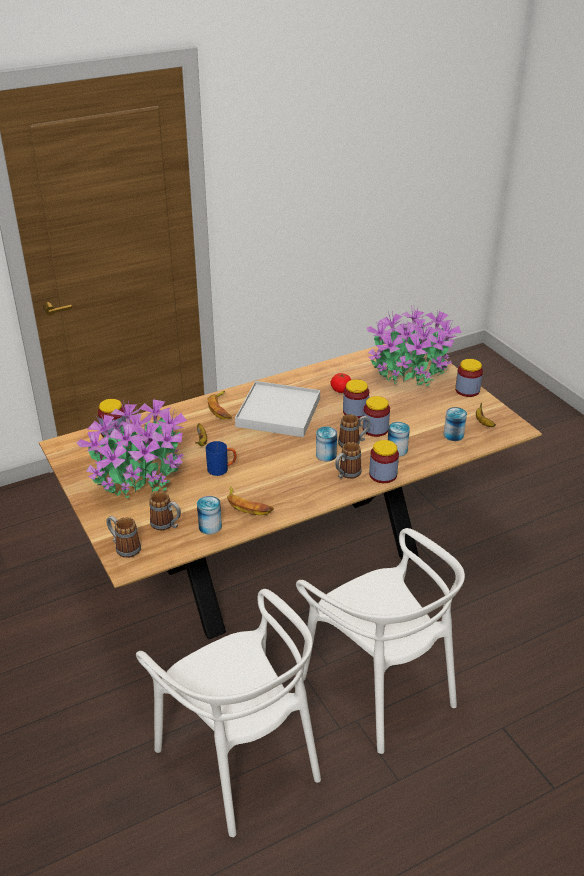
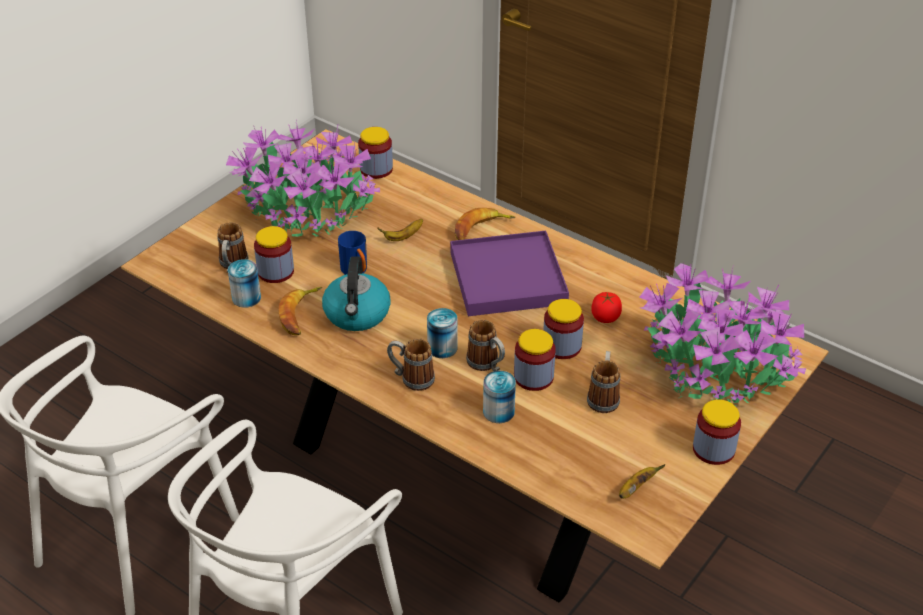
camera: 65 degrees right, 5 degrees up
mug [106,516,141,558] -> mug moved to [587,351,620,413]
white tray [235,381,320,437] -> purple tray [450,231,569,316]
jar [369,440,399,483] -> jar moved to [254,226,294,283]
can [444,407,467,441] -> none
none -> kettle [322,256,391,331]

